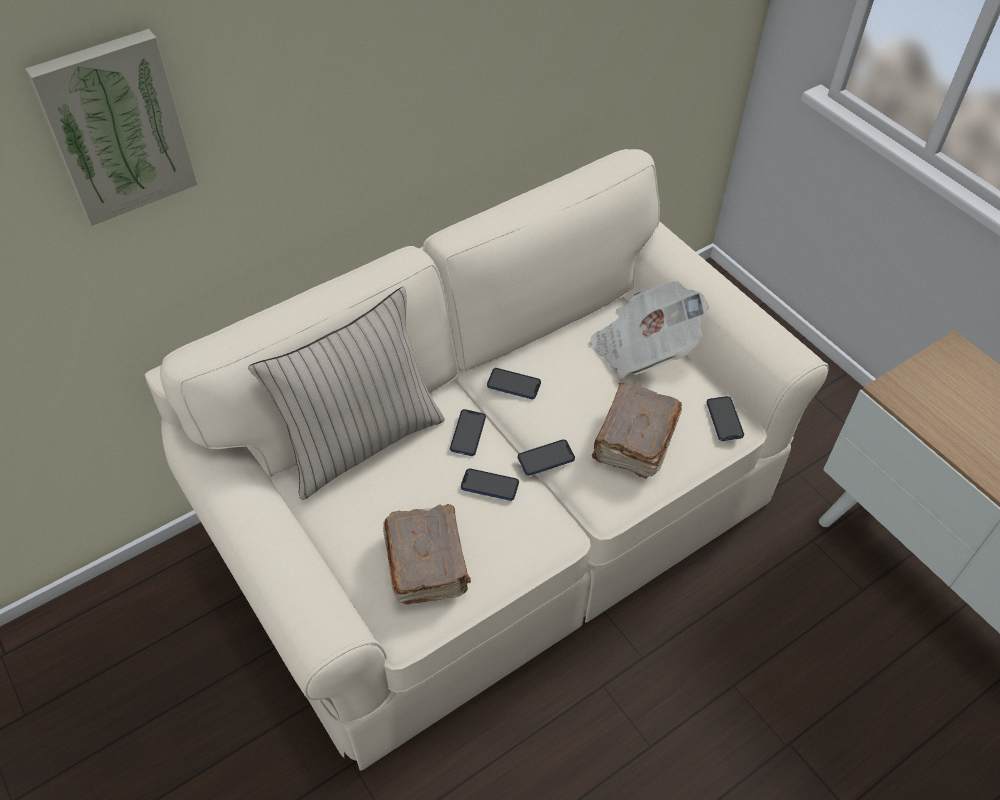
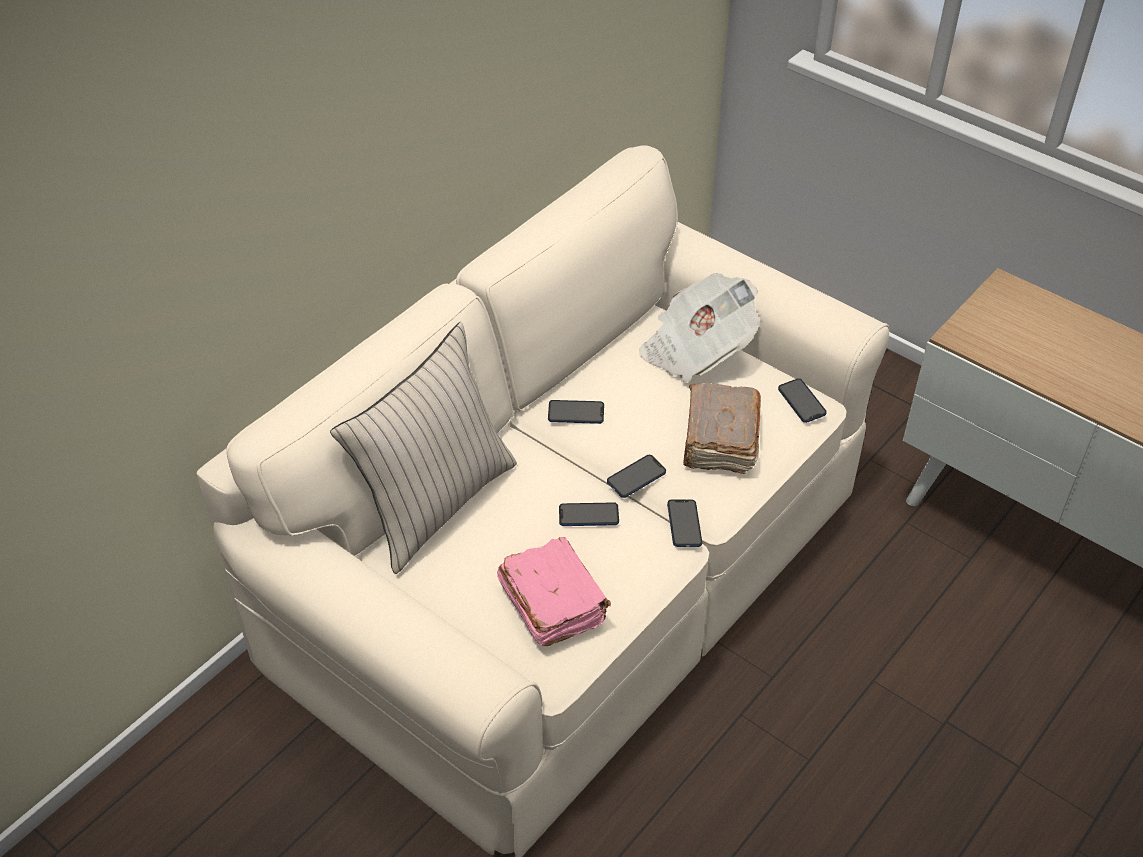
camera: 15 degrees left, 5 degrees down
picture [25,29,198,226] -> none
brown book [383,504,471,605] -> pink book [497,537,611,646]
phone [450,409,486,456] -> phone moved to [667,499,702,547]

